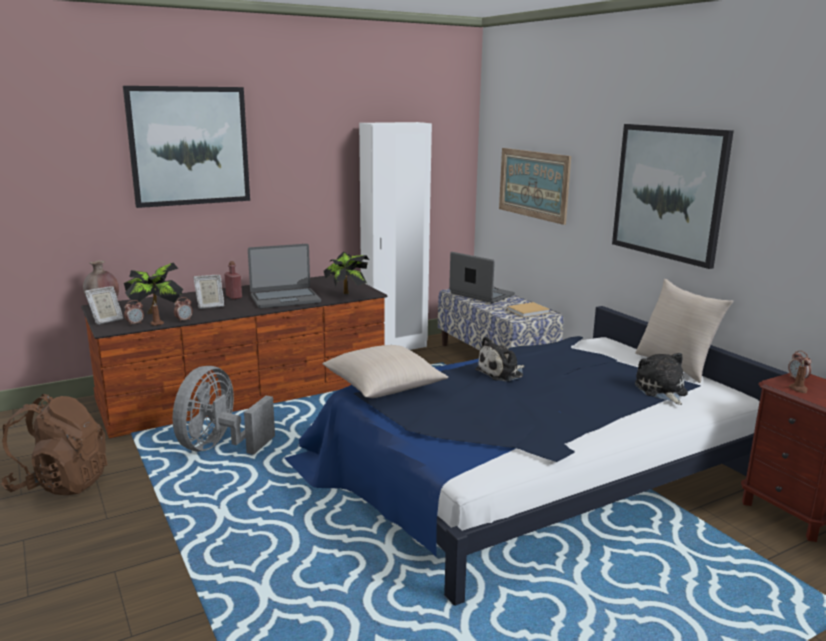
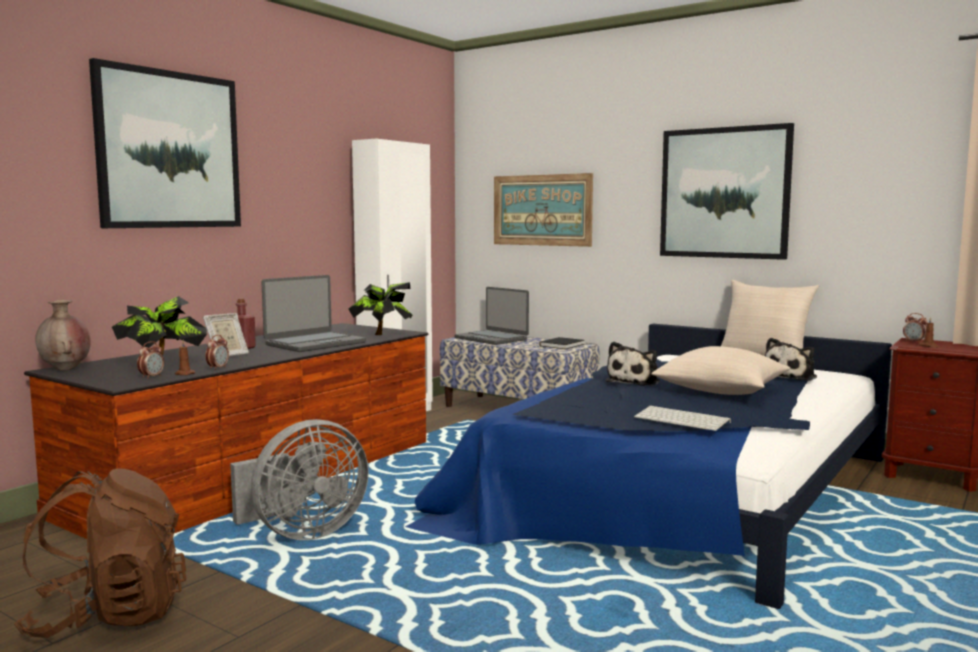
camera: 25 degrees left, 10 degrees down
picture frame [84,286,123,325] -> none
grey fan [172,366,275,455] -> grey fan turned 120 degrees counterclockwise [230,419,369,540]
beige pillow [322,345,448,398] -> beige pillow moved to [651,346,790,395]
laptop [449,252,515,303] -> laptop turned 150 degrees counterclockwise [454,287,529,345]
beige book [507,302,550,317] -> black book [540,337,585,349]
plush toy [635,353,688,405] -> plush toy turned 105 degrees counterclockwise [765,338,817,381]
none -> keyboard [634,406,731,431]

